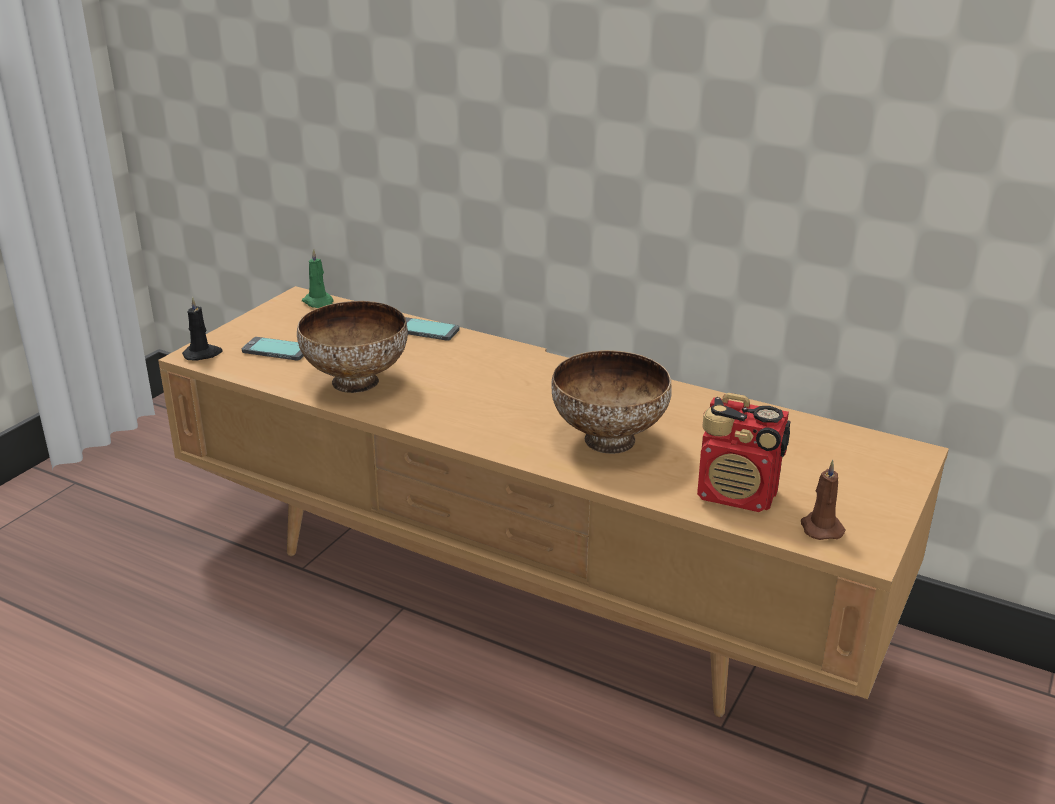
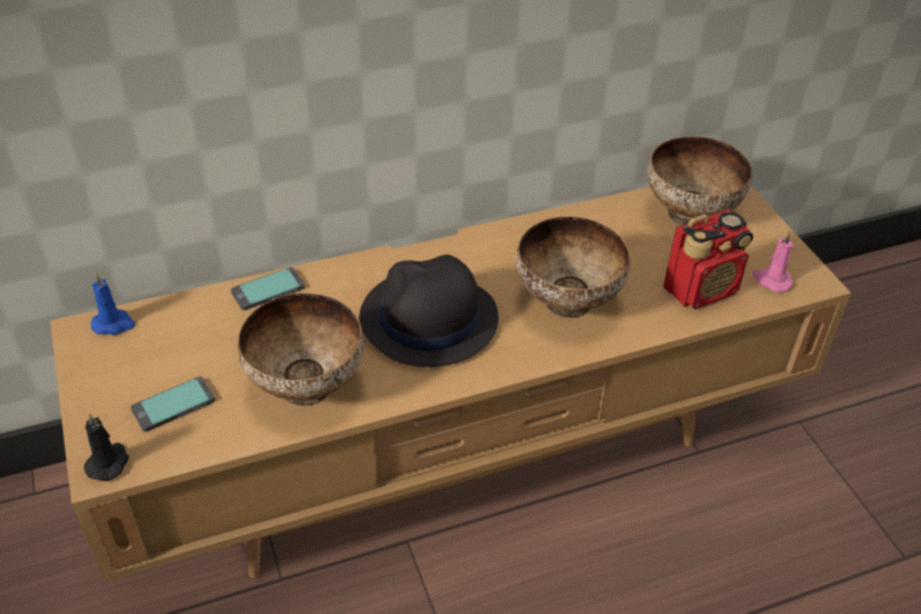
camera: 50 degrees left, 15 degrees up
green candle [302,248,334,308] -> blue candle [91,273,135,335]
brown candle [801,460,846,540] -> pink candle [753,231,793,292]
none -> black hat [359,255,499,367]
none -> bowl [648,136,752,225]

